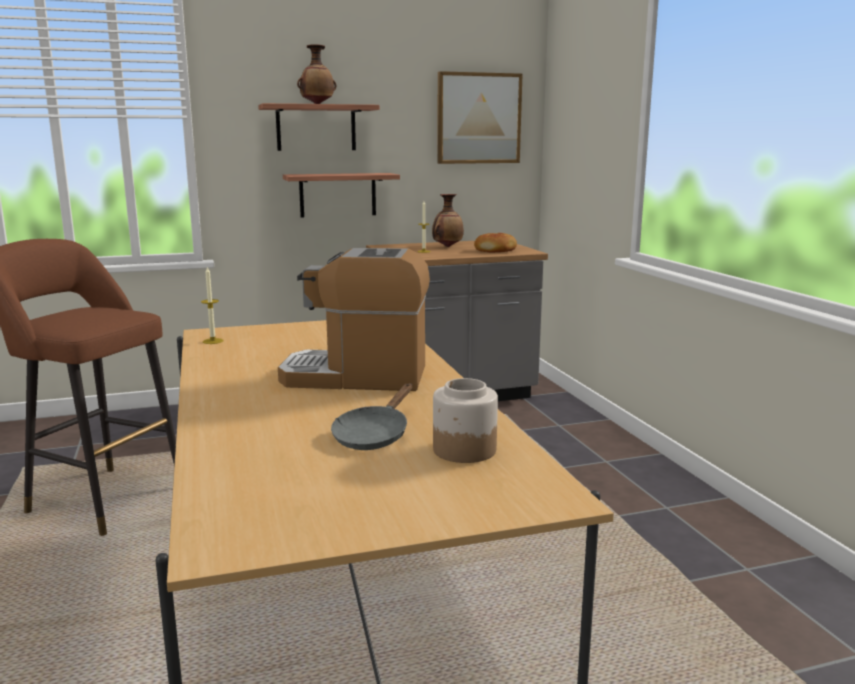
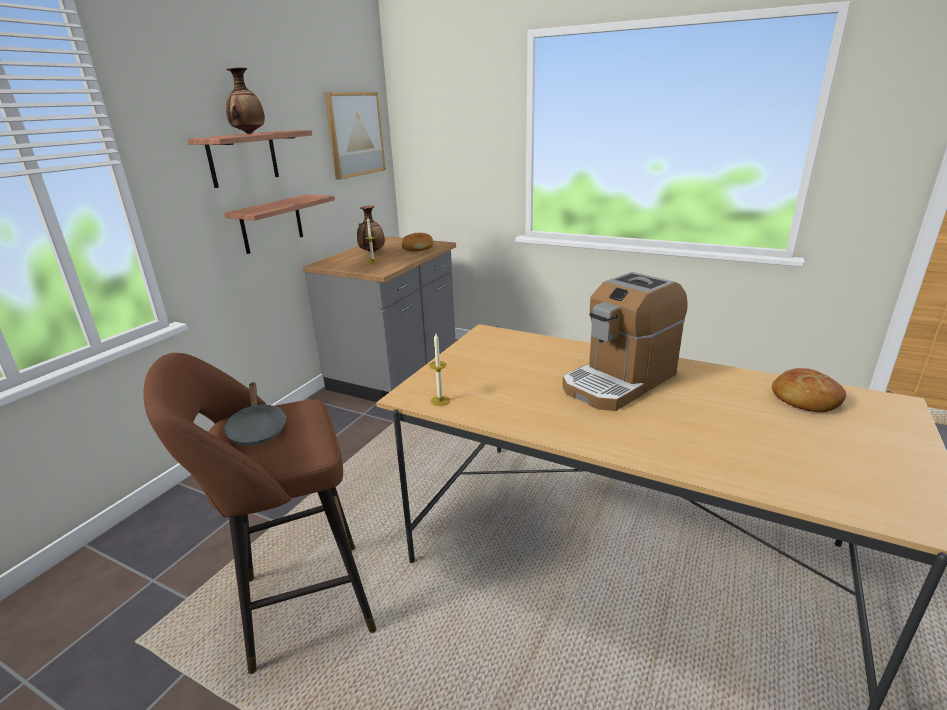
camera: 45 degrees left, 10 degrees up
grey frying pan [331,384,412,450] -> grey frying pan moved to [223,382,287,446]
jar [433,378,498,463] -> bread [772,368,846,412]

